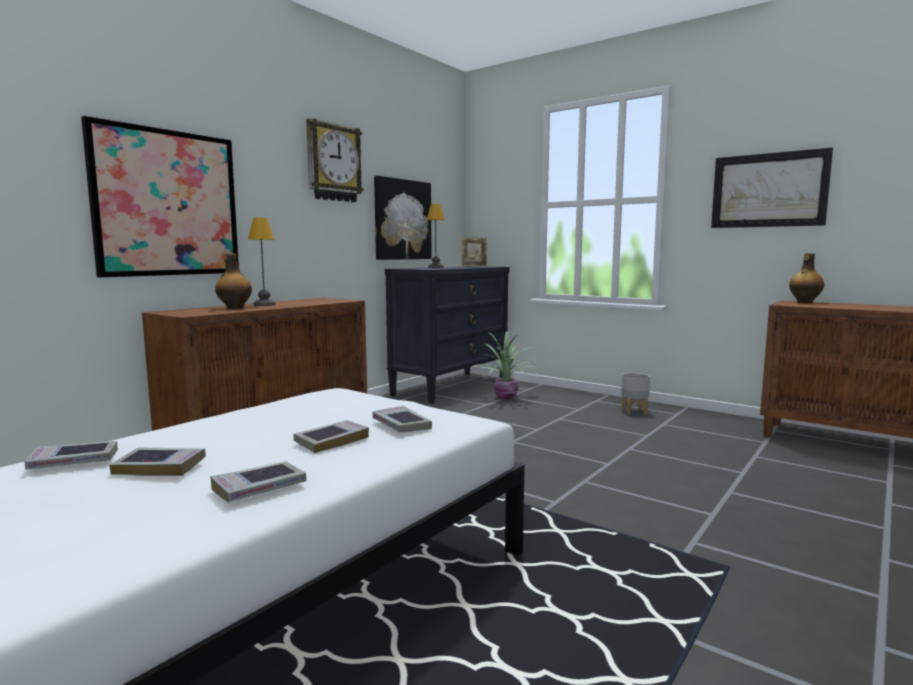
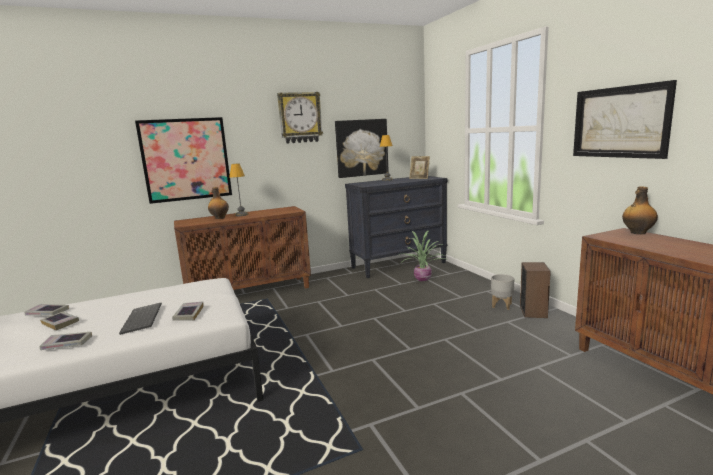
camera: 30 degrees right, 5 degrees up
book [294,420,369,453] -> keyboard [119,303,162,335]
none -> speaker [520,262,551,318]

